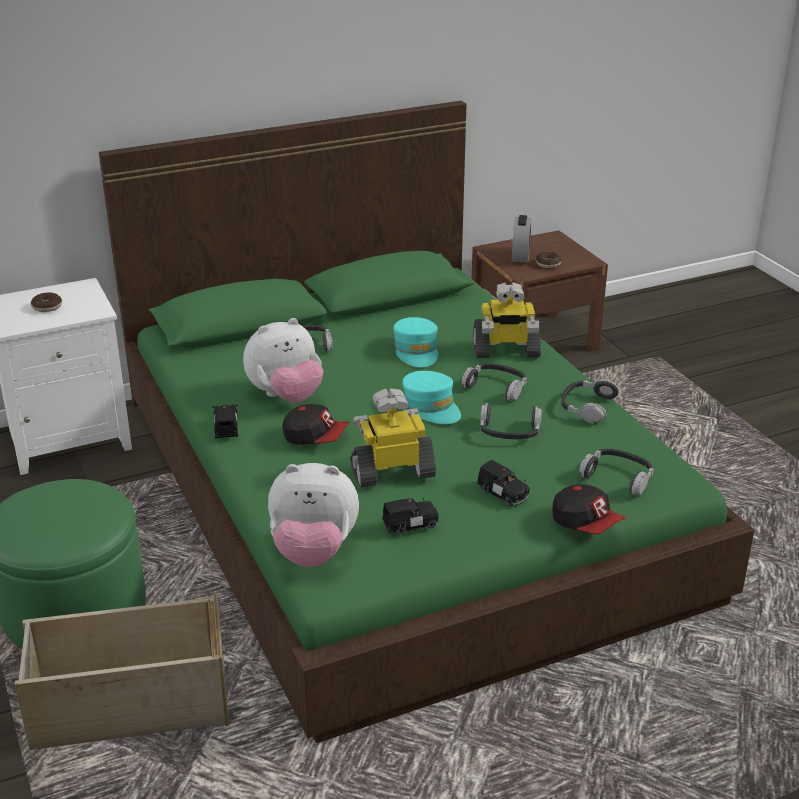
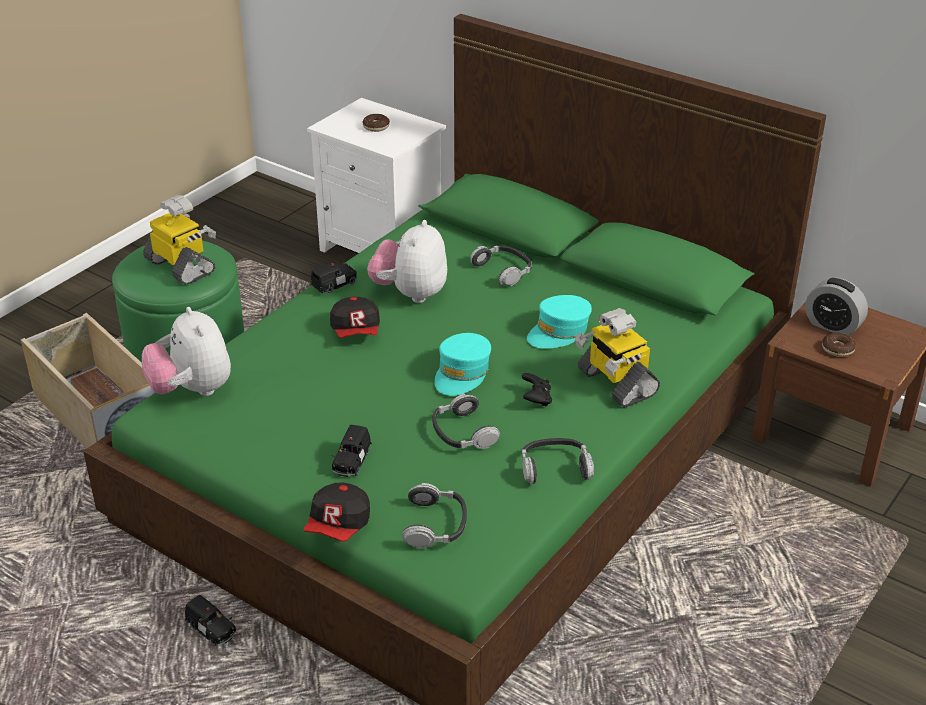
camera: 60 degrees right, 5 degrees up
plush toy [243,318,323,403] -> plush toy turned 75 degrees clockwise [367,220,447,303]
toy robot [350,389,436,488] -> toy robot moved to [143,195,216,285]
black toy car [382,498,439,535] -> black toy car moved to [185,595,236,646]
headphones [461,363,527,401] -> black game controller [522,373,552,407]
alarm clock [512,215,532,263] -> alarm clock turned 60 degrees clockwise [805,278,868,336]

